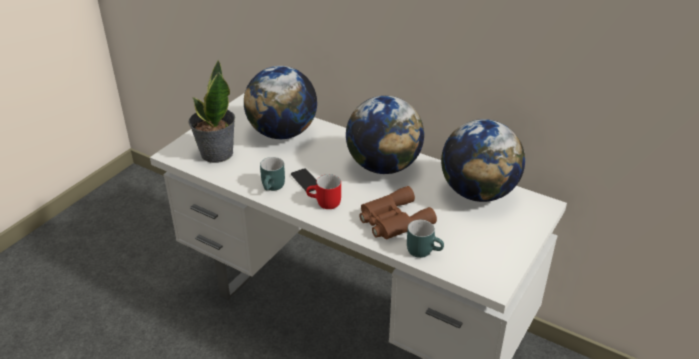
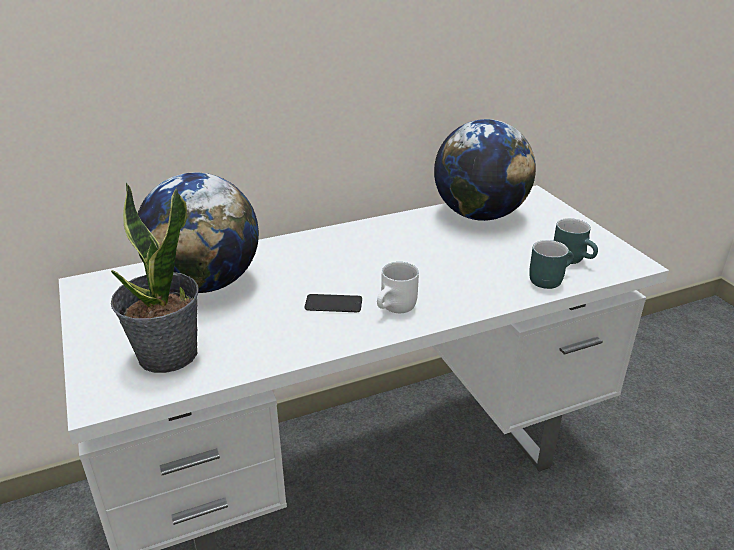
camera: 55 degrees left, 5 degrees down
turquoise mug [260,157,285,191] -> turquoise mug moved to [554,218,598,264]
red mug [306,174,341,209] -> white mug [377,262,419,313]
globe [346,96,424,174] -> none
brown binoculars [359,186,437,239] -> none

